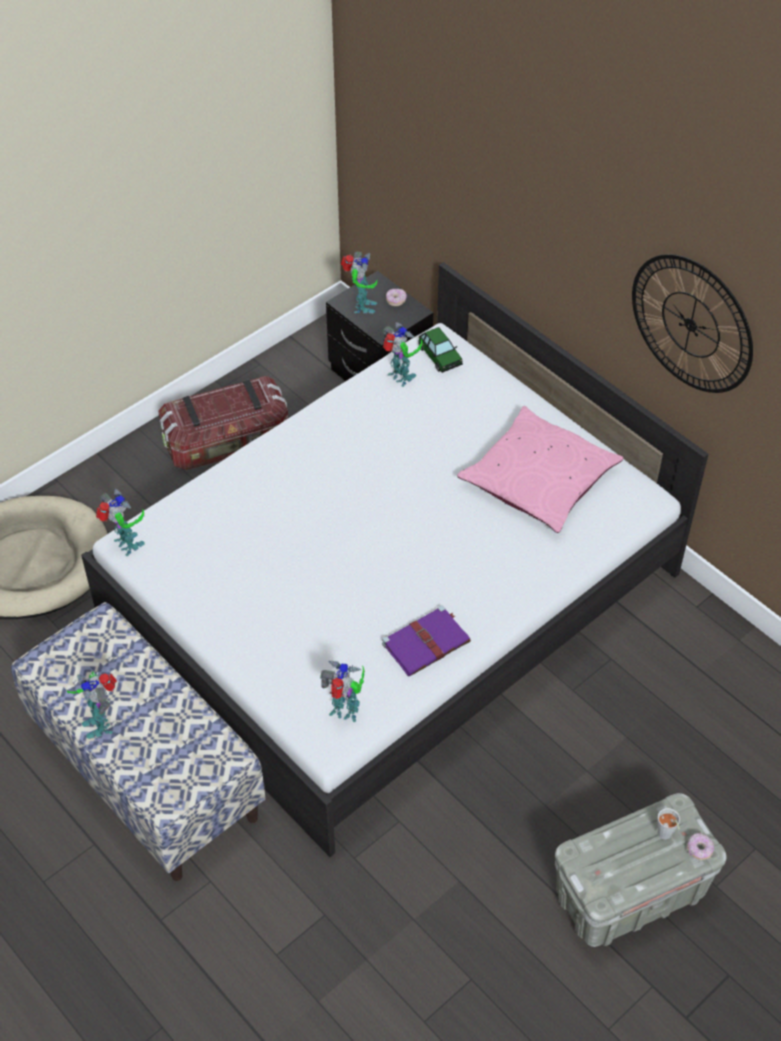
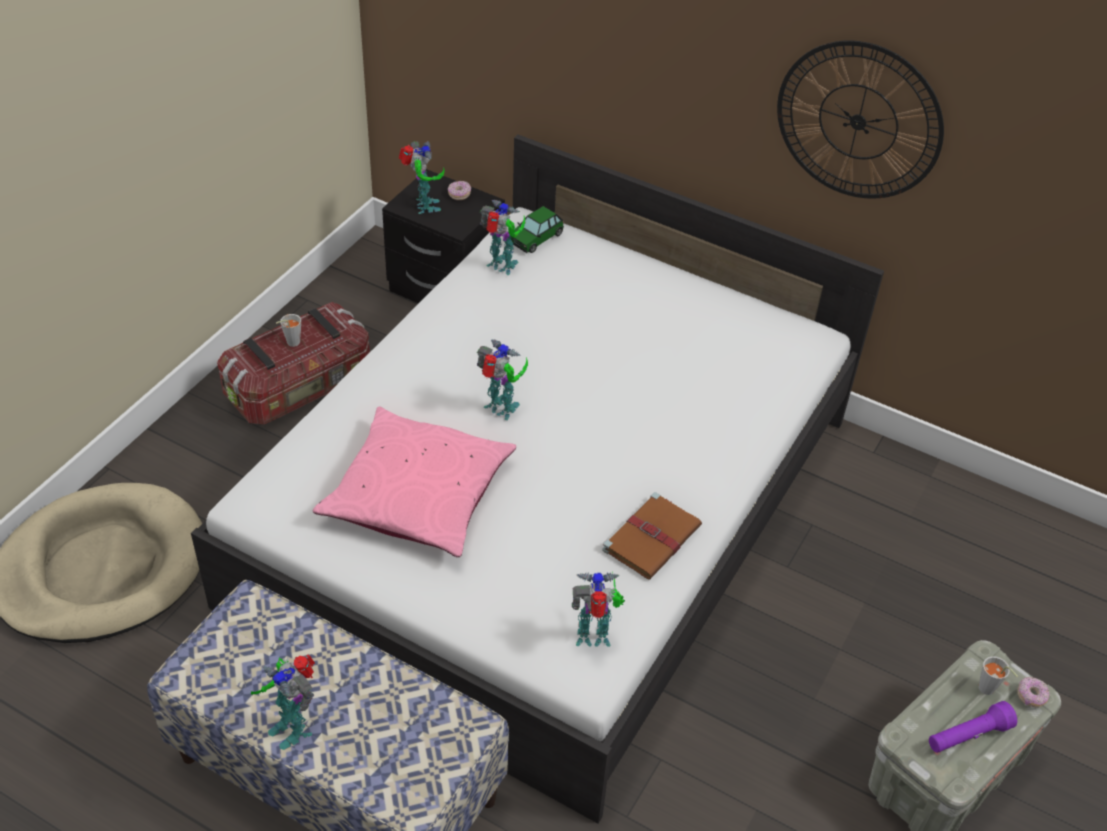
camera: 20 degrees left, 5 degrees down
toy robot [96,489,144,556] -> toy robot moved to [477,339,528,420]
purple book [382,605,471,676] -> brown book [602,492,702,580]
toy car [418,327,463,373] -> toy car turned 90 degrees clockwise [511,206,564,253]
pink pillow [457,406,623,533] -> pink pillow moved to [313,406,516,557]
none -> grey cup [276,314,301,347]
none -> purple flashlight [929,701,1017,753]

